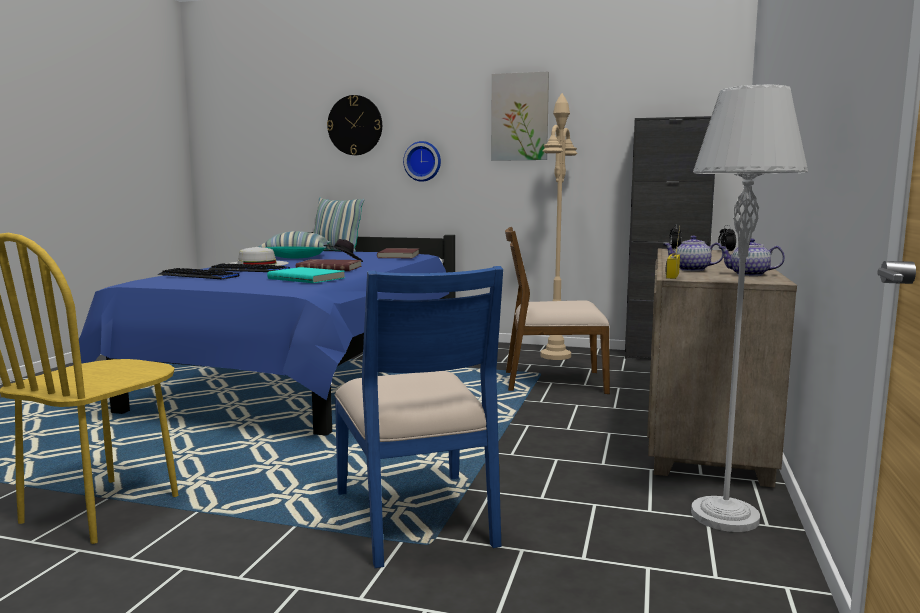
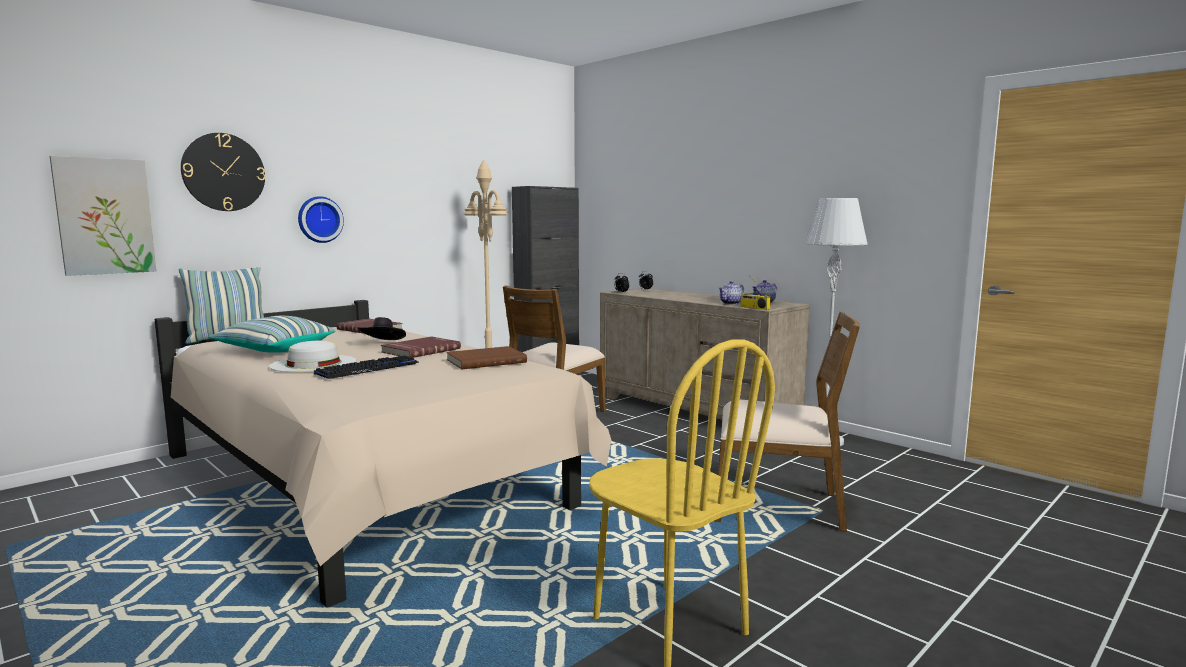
camera: 60 degrees left, 0 degrees up
blue bed [79,232,455,436] -> beige bed [155,300,611,608]
keyboard [158,268,240,279] -> none
turquoise book [267,267,345,283] -> brown book [446,346,527,369]
blue chair [334,266,503,568] -> brown chair [714,312,860,532]
picture [491,71,549,161] -> picture moved to [50,156,156,276]

